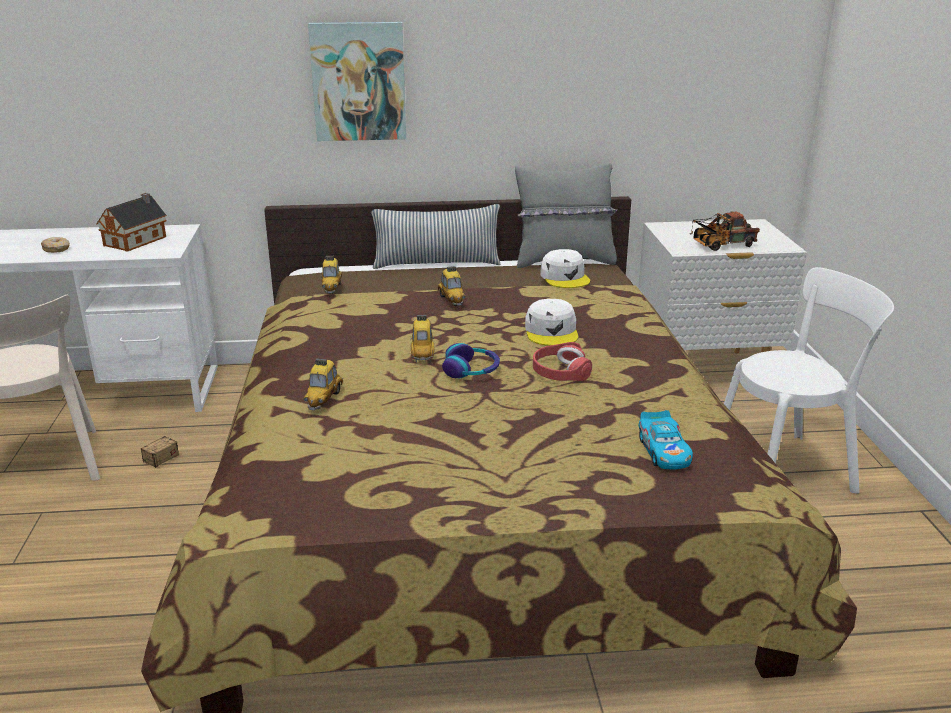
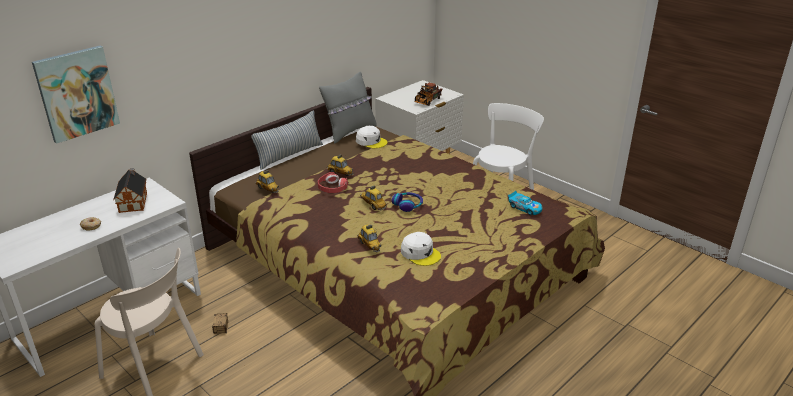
camera: 40 degrees left, 5 degrees up
picture [308,22,406,141] -> picture moved to [32,46,120,144]
white cap [525,299,578,346] -> white cap moved to [401,232,441,266]
red headphones [533,342,592,381] -> red headphones moved to [318,172,348,193]

